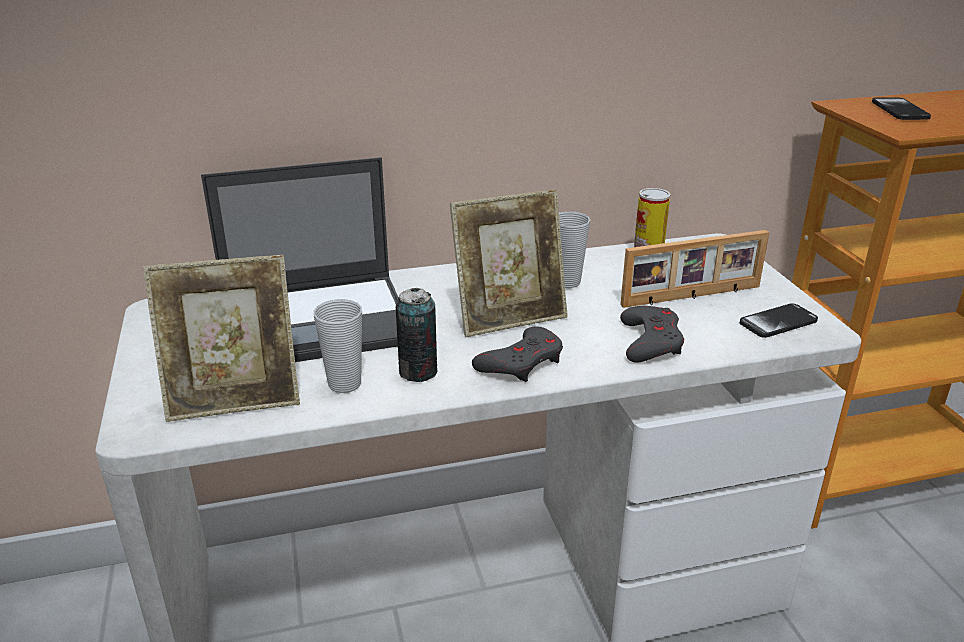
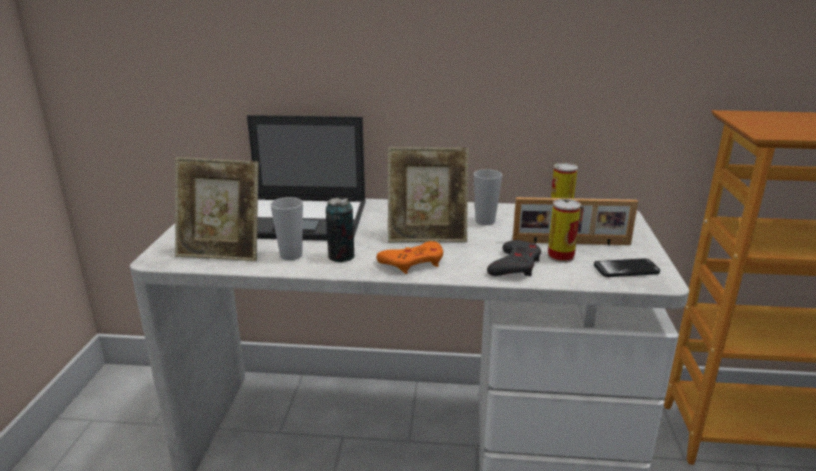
camera: 20 degrees right, 5 degrees down
grey game controller [472,326,563,382] -> orange game controller [377,241,443,274]
phone [872,97,931,120] -> none
none -> can [548,199,581,262]

